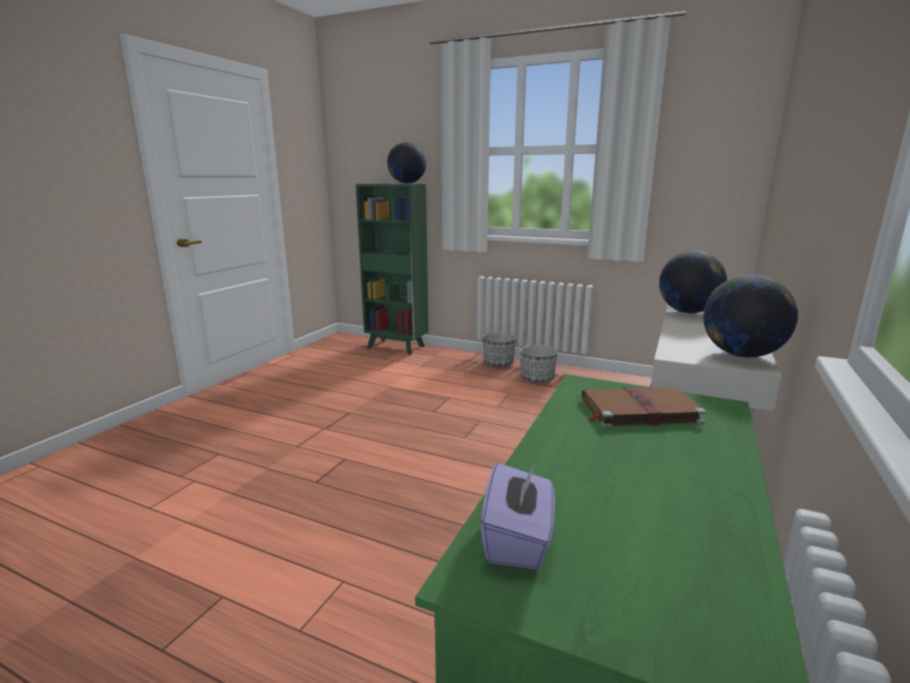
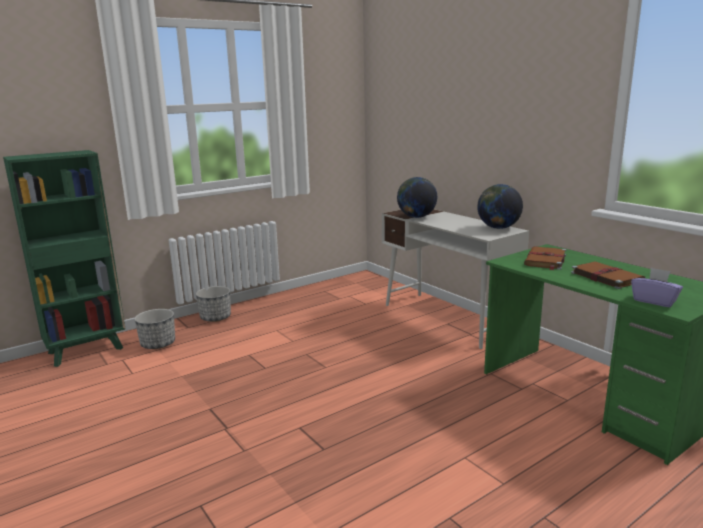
camera: 60 degrees left, 0 degrees up
globe [387,142,426,184] -> none
planter [520,345,558,383] -> planter moved to [134,309,175,349]
none -> brown book [571,261,645,289]

